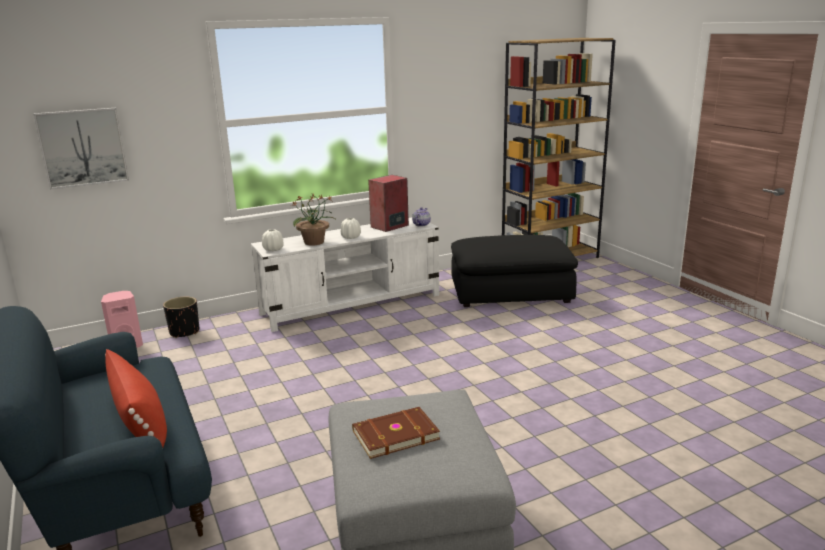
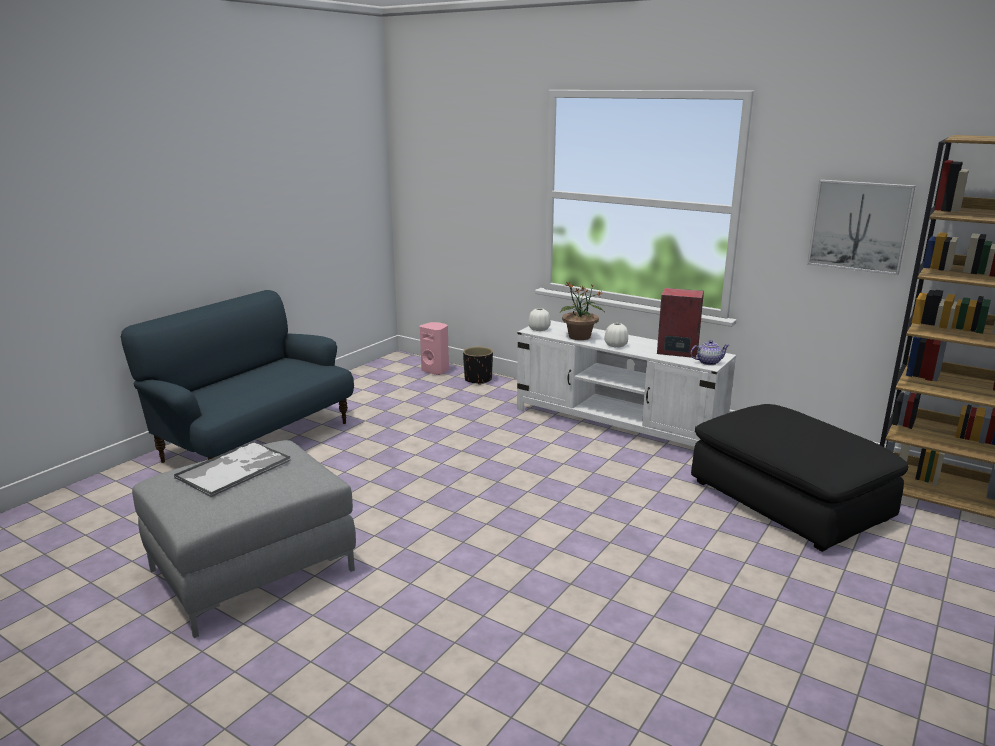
camera: 60 degrees right, 0 degrees up
picture [34,108,129,189] -> picture moved to [807,180,916,275]
red pillow [105,349,167,447] -> none
brown book [352,407,440,459] -> tray [174,441,291,498]

